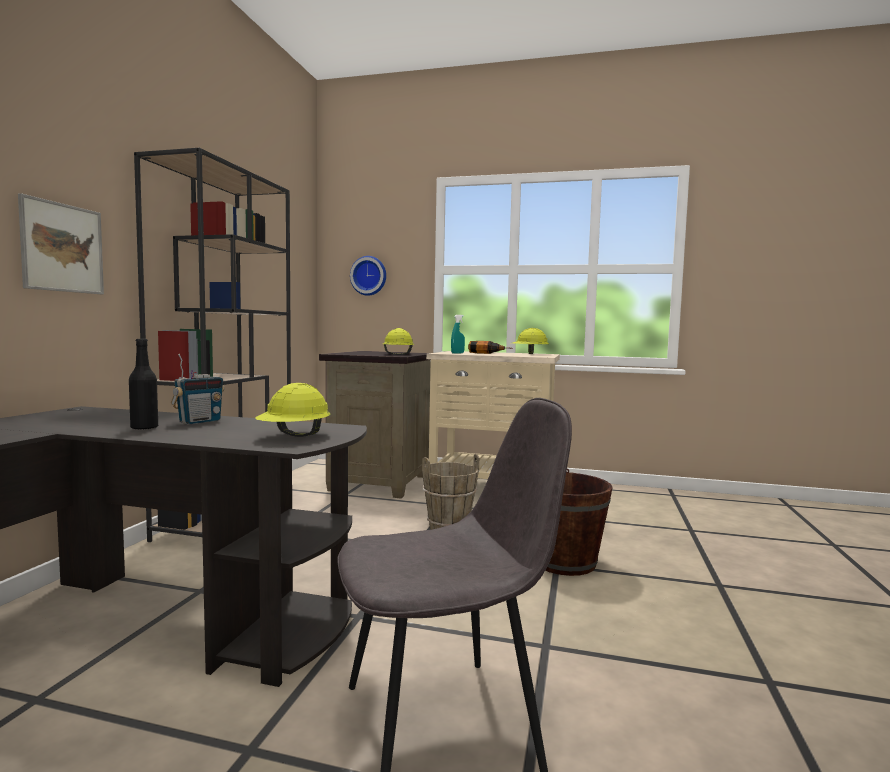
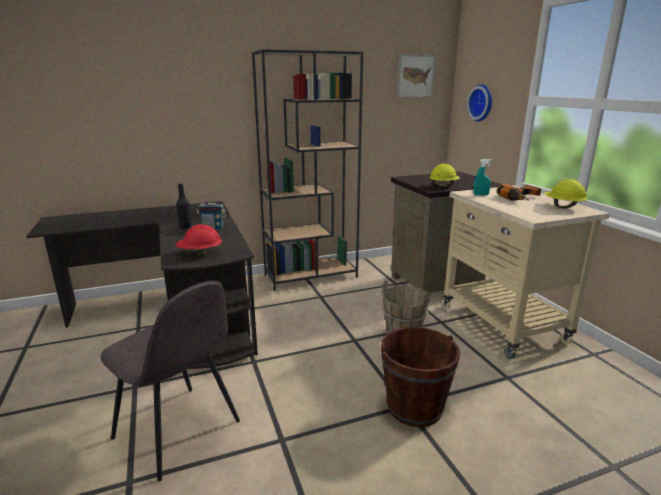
camera: 55 degrees right, 15 degrees up
picture [18,193,104,294] -> picture moved to [397,55,435,98]
yellow hard hat [255,383,331,437] -> red hard hat [175,224,222,256]

